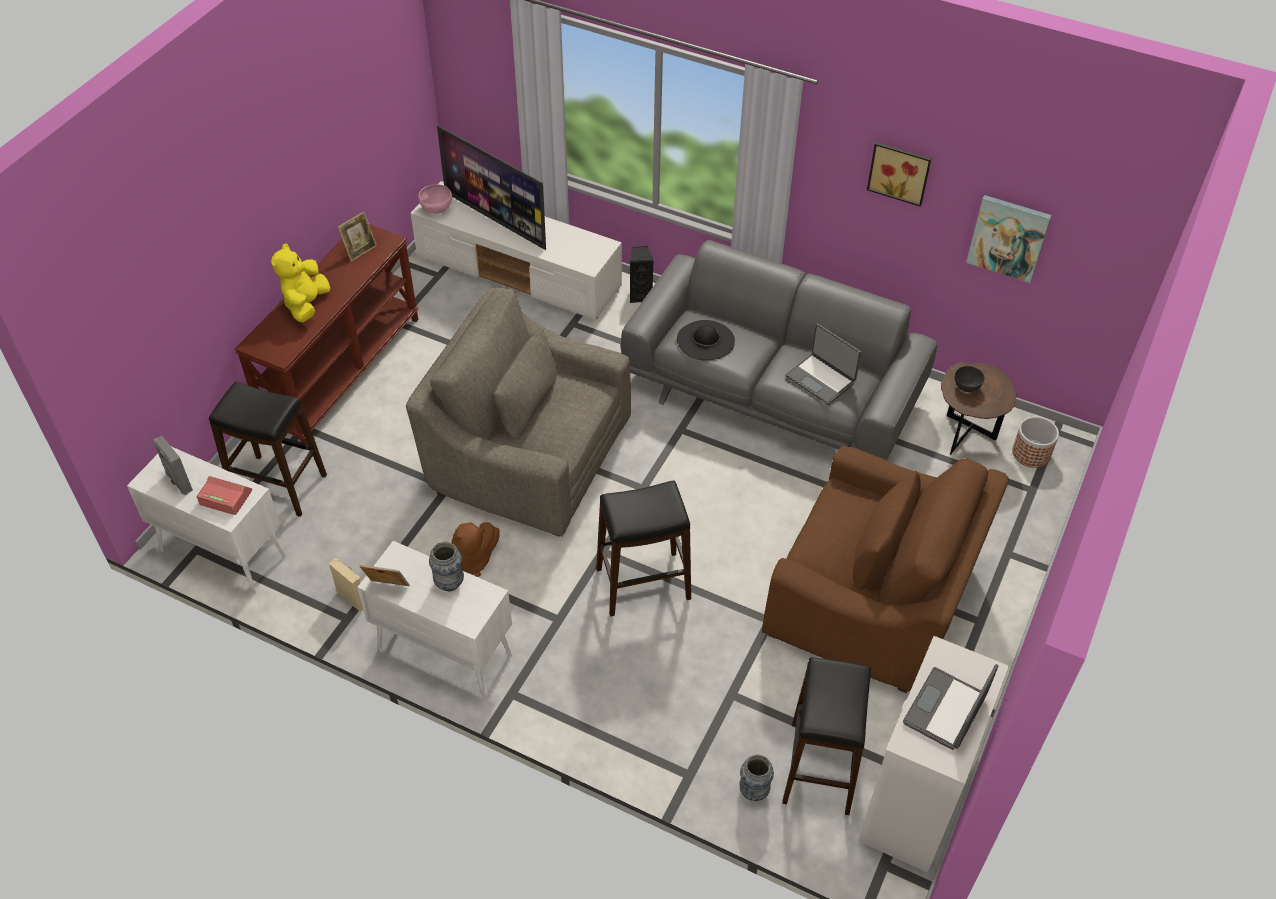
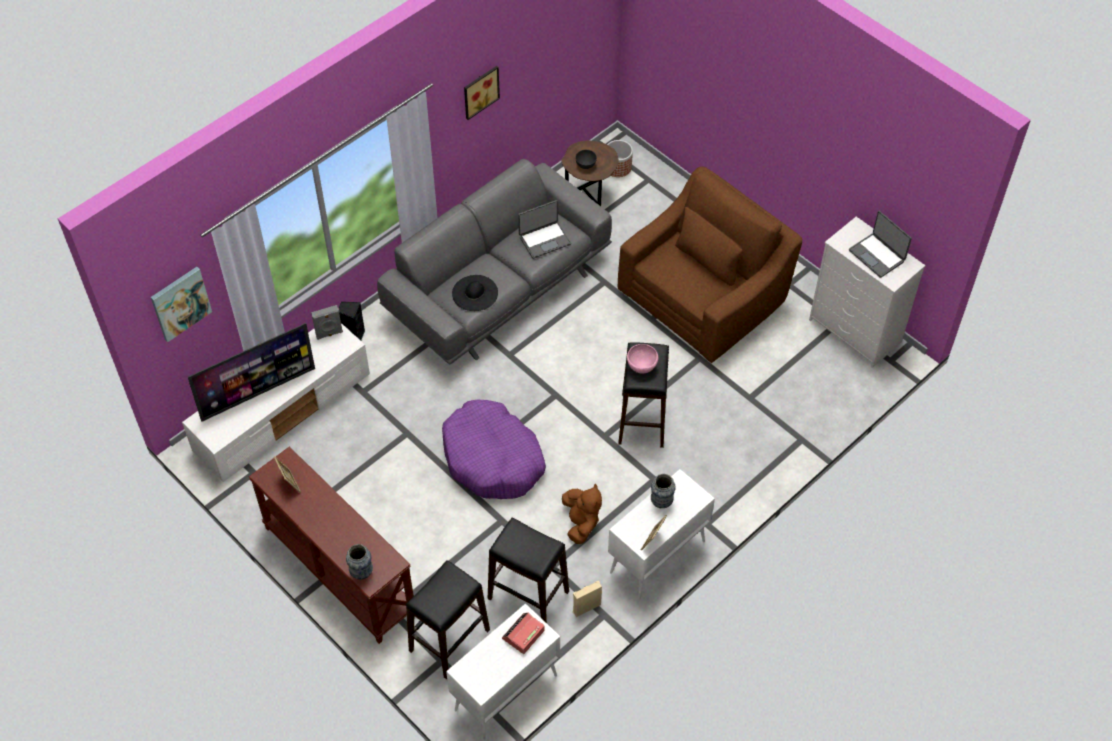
camera: 70 degrees left, 5 degrees up
grey speaker [153,436,193,495] -> grey speaker moved to [311,305,343,340]
yellow plush toy [271,244,330,322] -> none
grey armchair [406,288,631,537] -> purple dog bed [442,399,546,499]
pink bowl [418,184,452,214] -> pink bowl moved to [627,344,658,374]
vase [739,755,774,801] -> vase moved to [346,544,373,580]
black stool [782,658,871,815] -> black stool moved to [488,517,569,623]
picture [966,195,1052,283] -> picture moved to [151,267,212,342]

